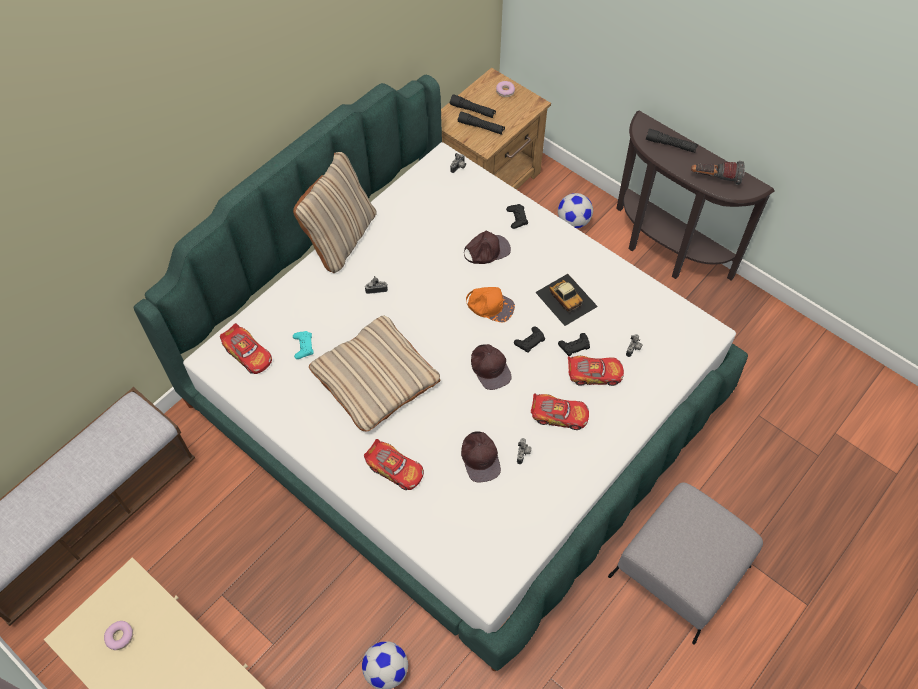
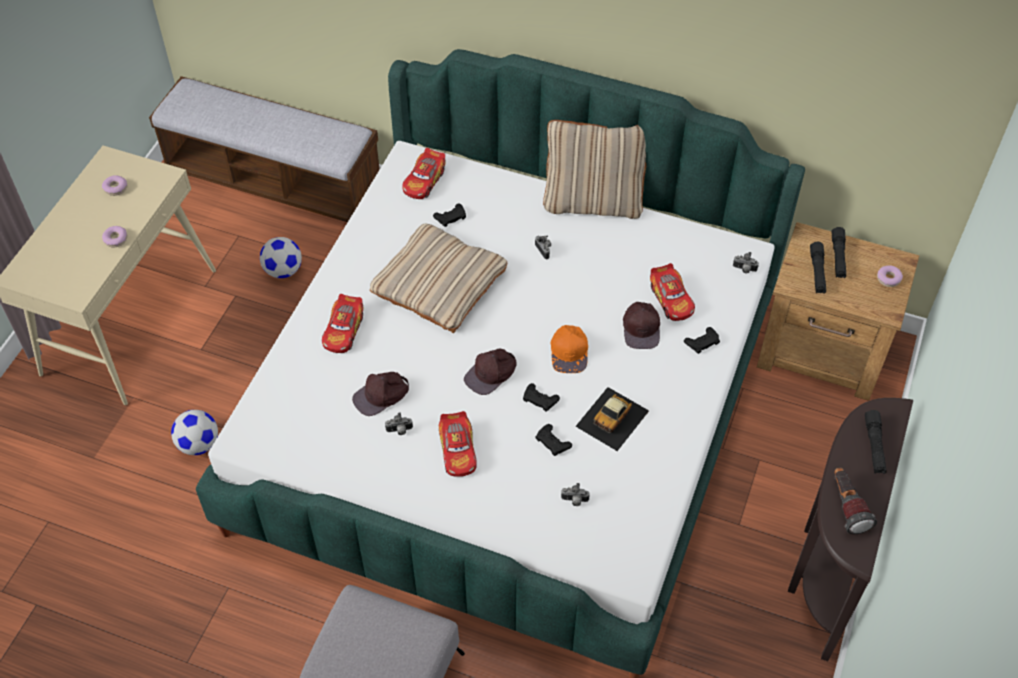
camera: 70 degrees right, 5 degrees down
turquoise game controller [293,331,314,359] -> black game controller [433,204,466,227]
brown cap [464,231,511,264] -> brown cap turned 45 degrees clockwise [623,302,660,349]
football [558,193,593,228] -> football moved to [260,237,302,278]
toy car [568,356,624,386] -> toy car moved to [650,263,695,321]
none -> donut [102,226,127,247]

